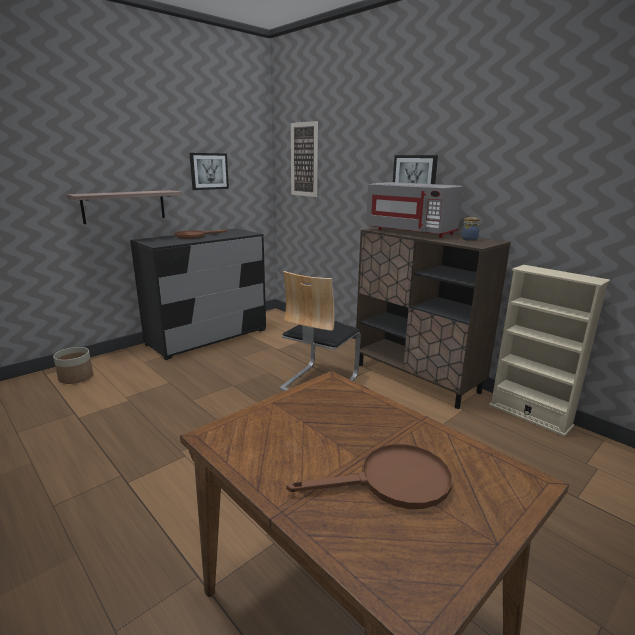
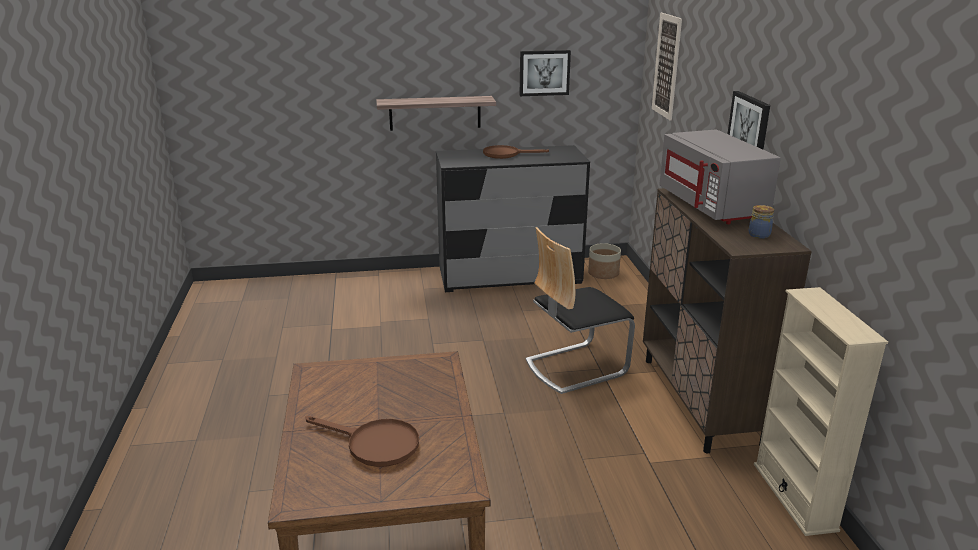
camera: 35 degrees right, 5 degrees up
planter [53,347,93,384] -> planter moved to [588,243,621,279]

